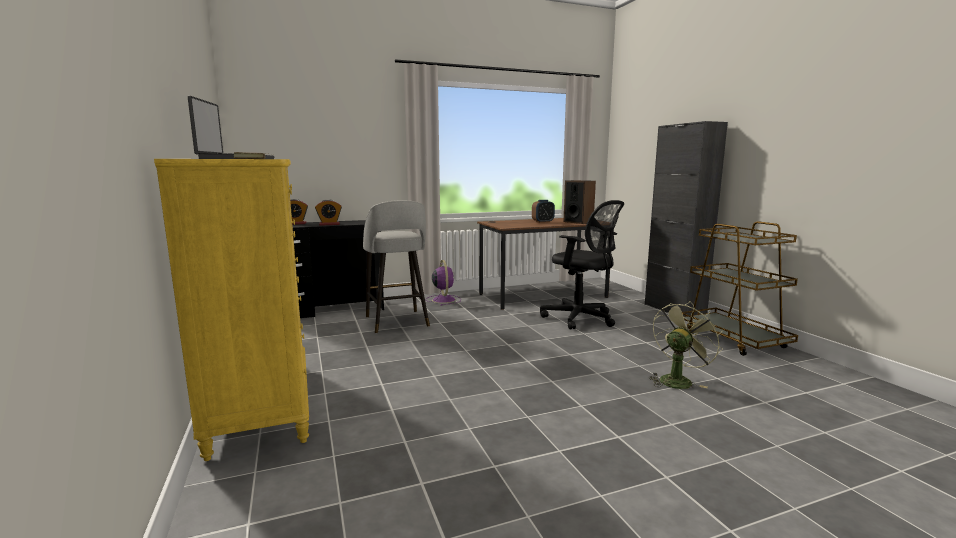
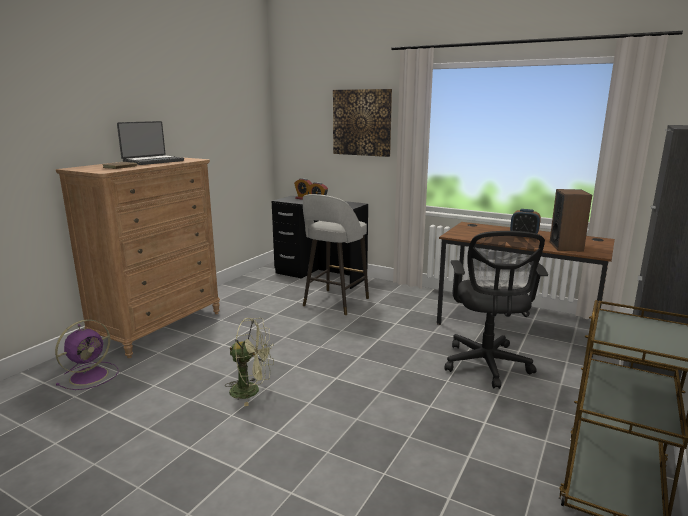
camera: 50 degrees right, 5 degrees up
yellow dresser [154,159,309,461] -> brown dresser [56,157,220,358]
purple fan [425,260,461,306] -> purple fan moved to [55,319,118,390]
green fan [648,301,723,389] -> green fan moved to [225,318,274,406]
none -> picture [333,89,392,157]

